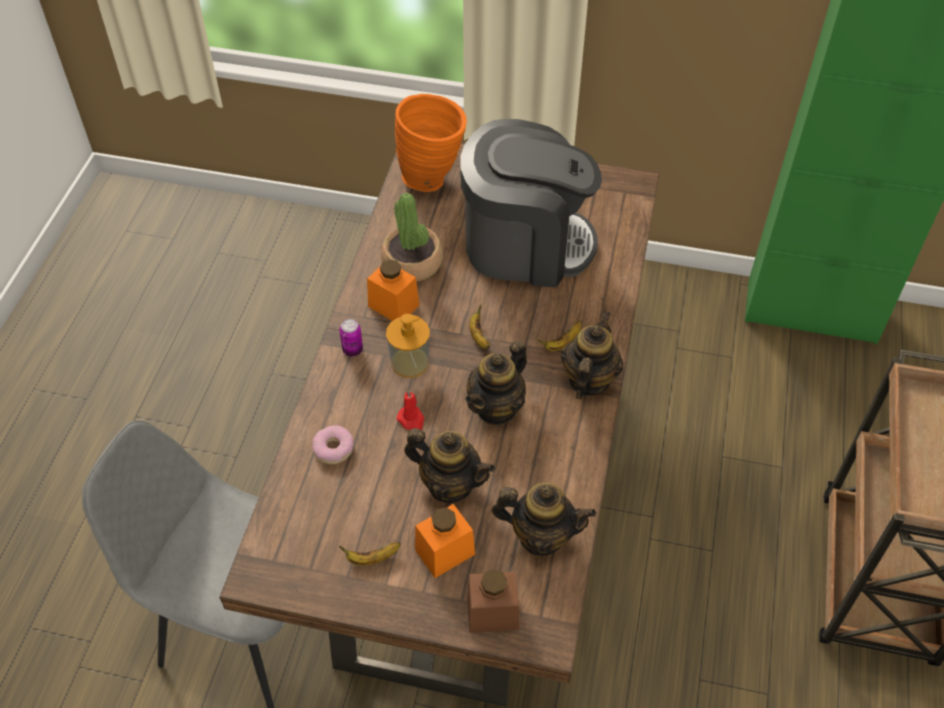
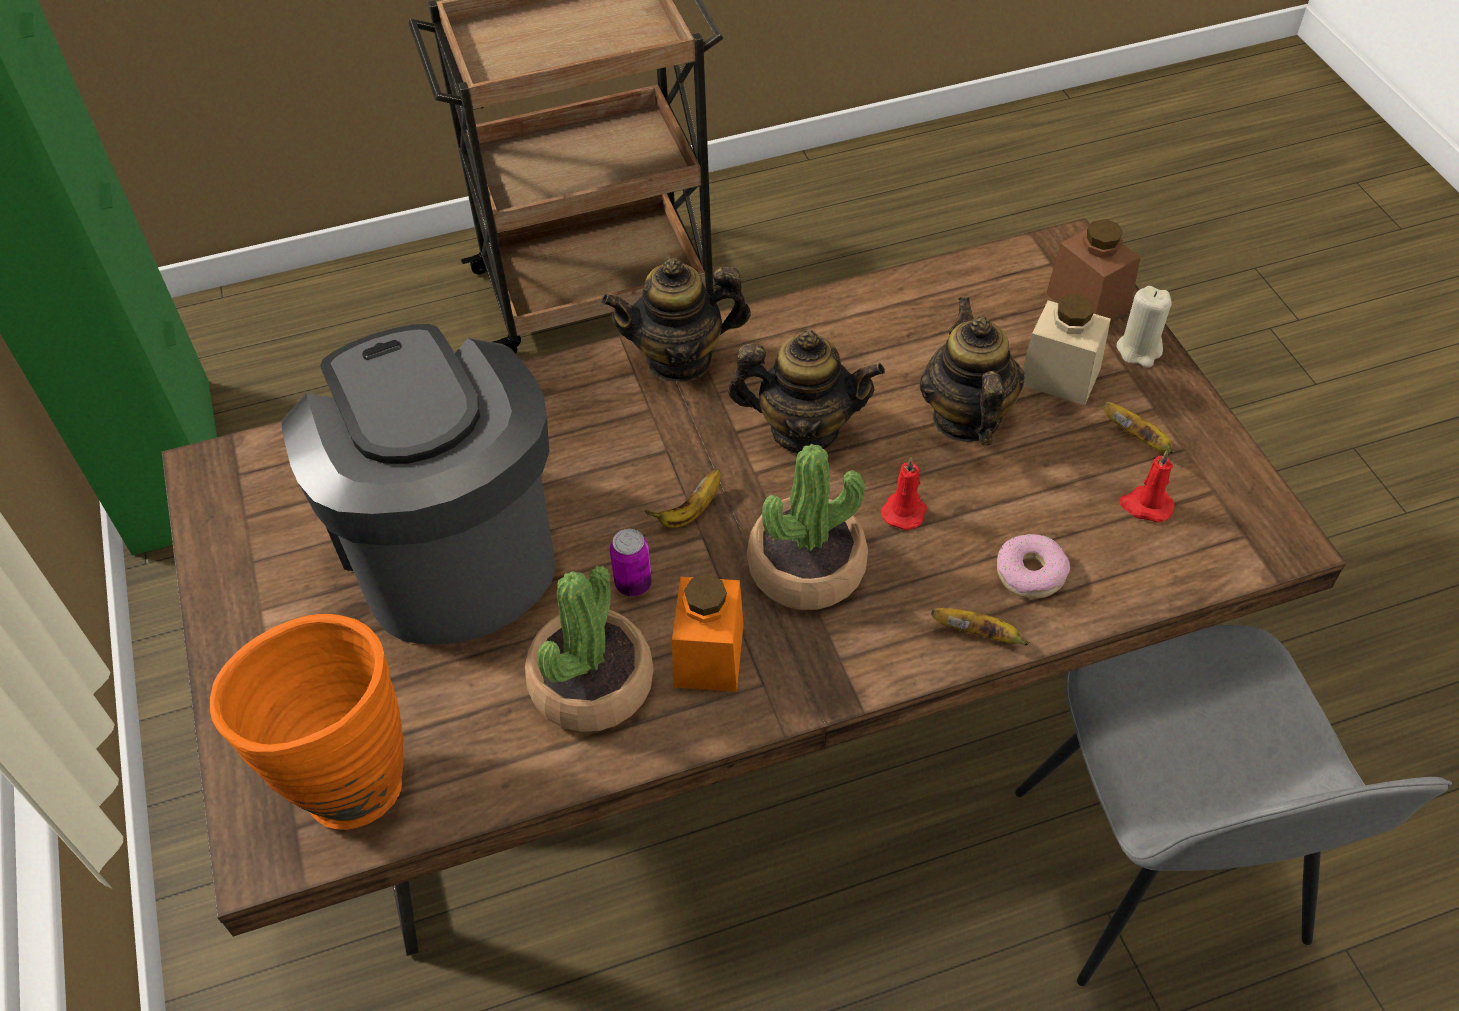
camera: 120 degrees left, 0 degrees up
can [340,319,363,357] -> can moved to [610,529,652,596]
soap dispenser [386,314,430,378] -> potted plant [747,444,868,610]
orange jar [415,504,475,578] -> beige jar [1022,294,1111,405]
teapot [492,483,596,556] -> none
banana [537,321,581,351] -> banana moved to [931,608,1029,646]
none -> beige candle [1117,286,1172,367]
none -> red candle [1119,450,1174,522]

